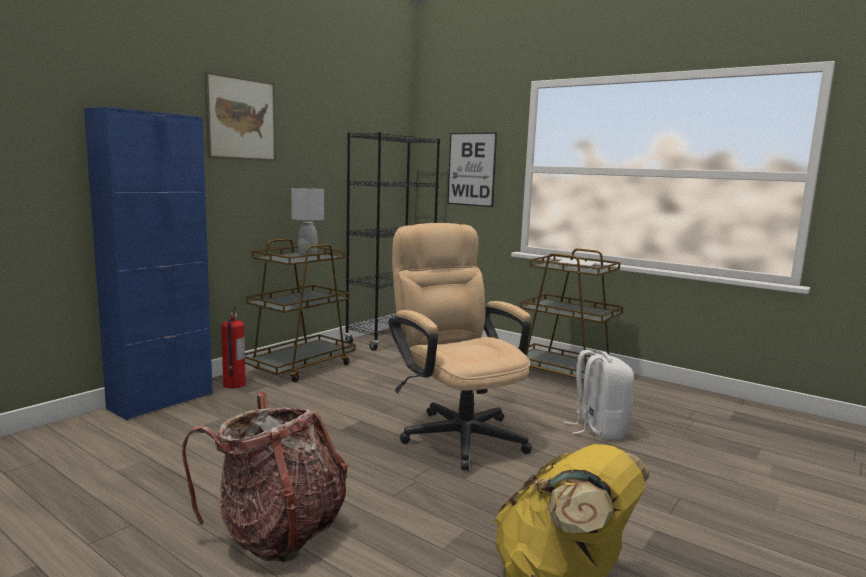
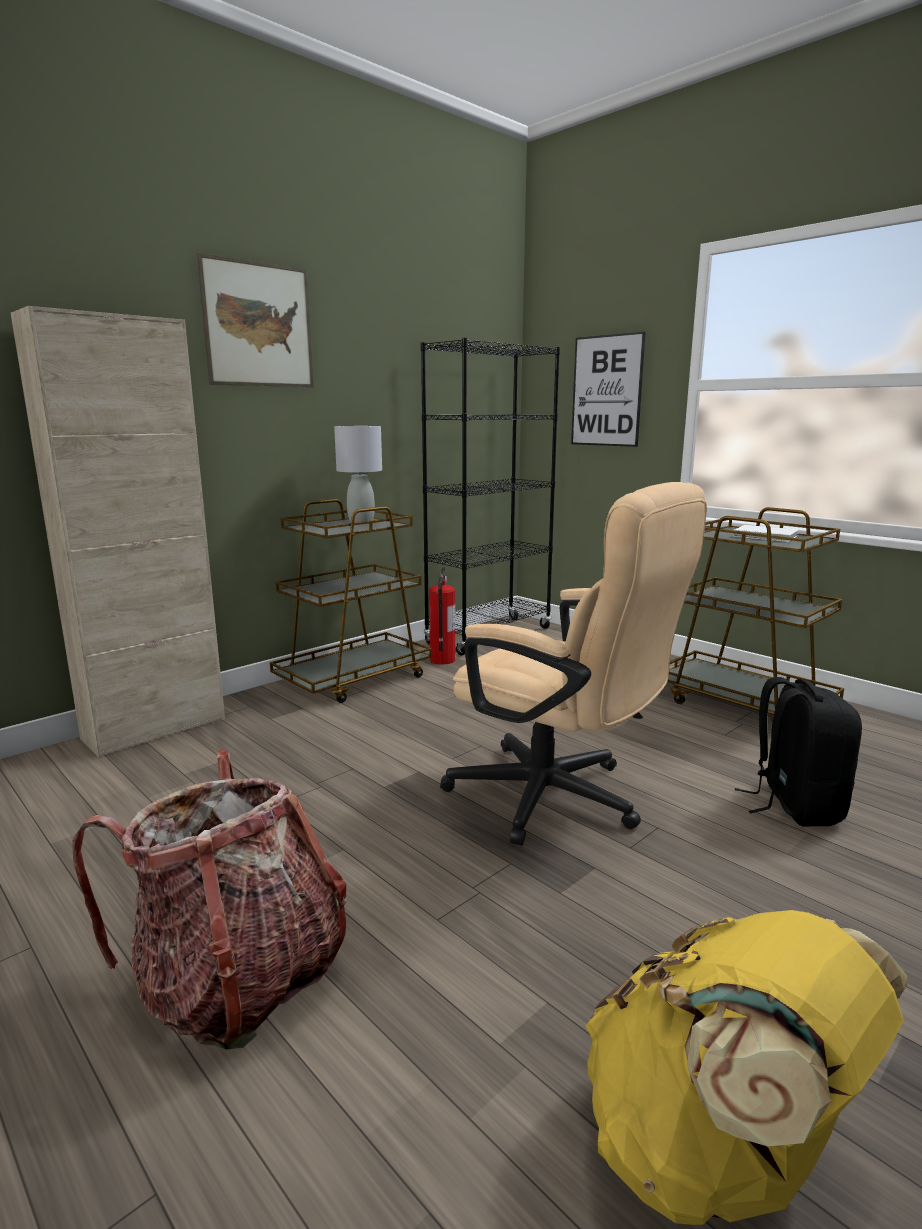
camera: 10 degrees right, 5 degrees up
blue cabinet [84,107,213,420] -> beige cabinet [11,306,225,758]
fire extinguisher [221,305,246,388] -> fire extinguisher moved to [429,567,455,665]
beige office chair [388,223,532,470] -> beige office chair turned 150 degrees clockwise [440,482,707,846]
white backpack [563,350,634,440] -> black backpack [735,677,862,826]

